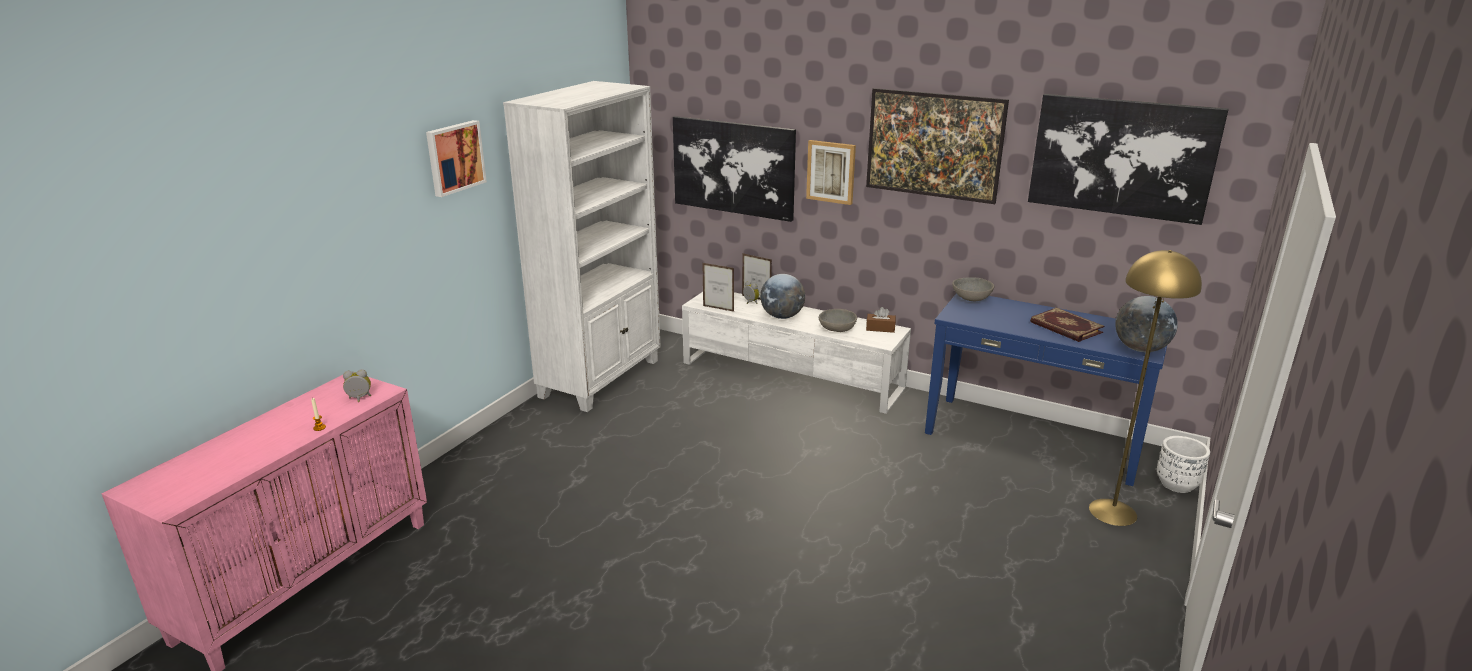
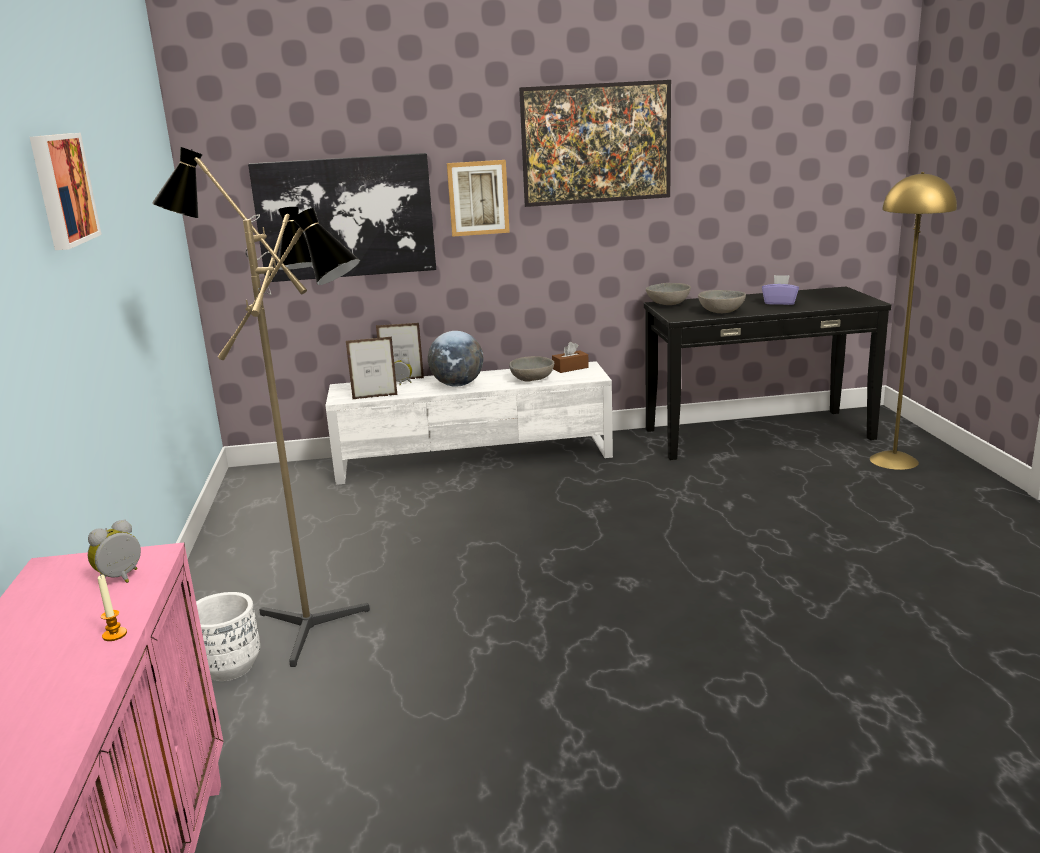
camera: 35 degrees left, 5 degrees down
white bookcase [503,81,661,412] -> none
blue console table [925,293,1167,486] -> black console table [644,287,891,460]
picture [1028,94,1228,225] -> none
book [1030,307,1104,342] -> purple tissue box [762,275,799,305]
globe [1115,296,1178,352] -> none
white planter [1157,436,1210,493] -> white planter moved to [196,592,260,681]
none -> floor lamp [152,147,370,667]
none -> grey bowl [698,290,746,313]

